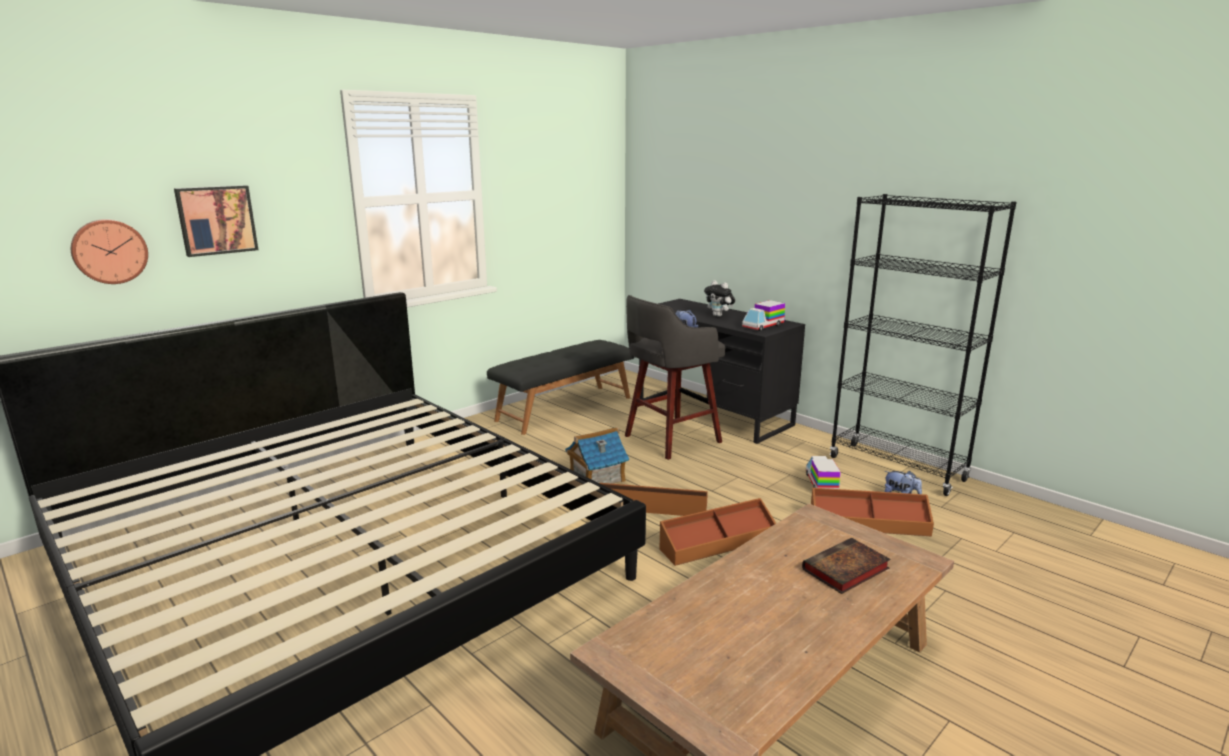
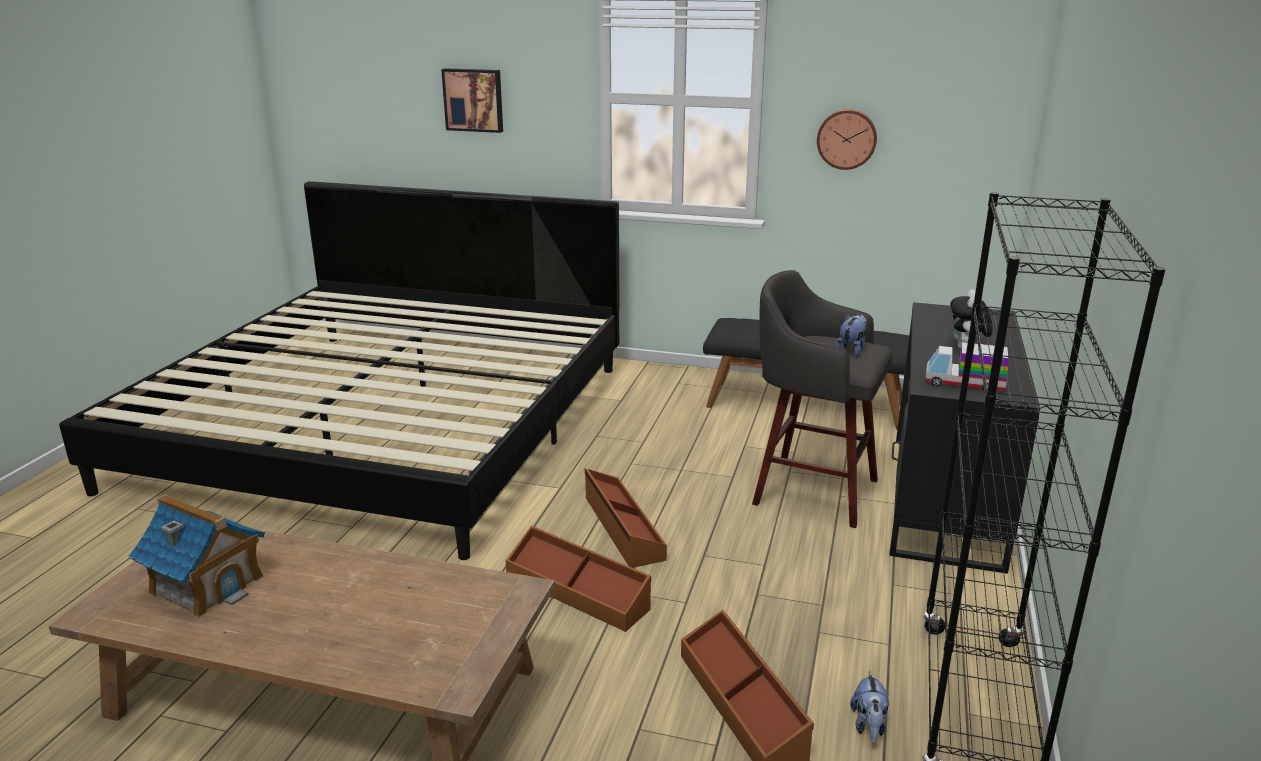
camera: 60 degrees right, 5 degrees up
wall clock [71,219,148,284] -> wall clock moved to [817,109,877,170]
toy house [565,427,629,484] -> toy house moved to [128,494,265,618]
book [802,538,891,594] -> none
toy truck [806,456,841,489] -> none

